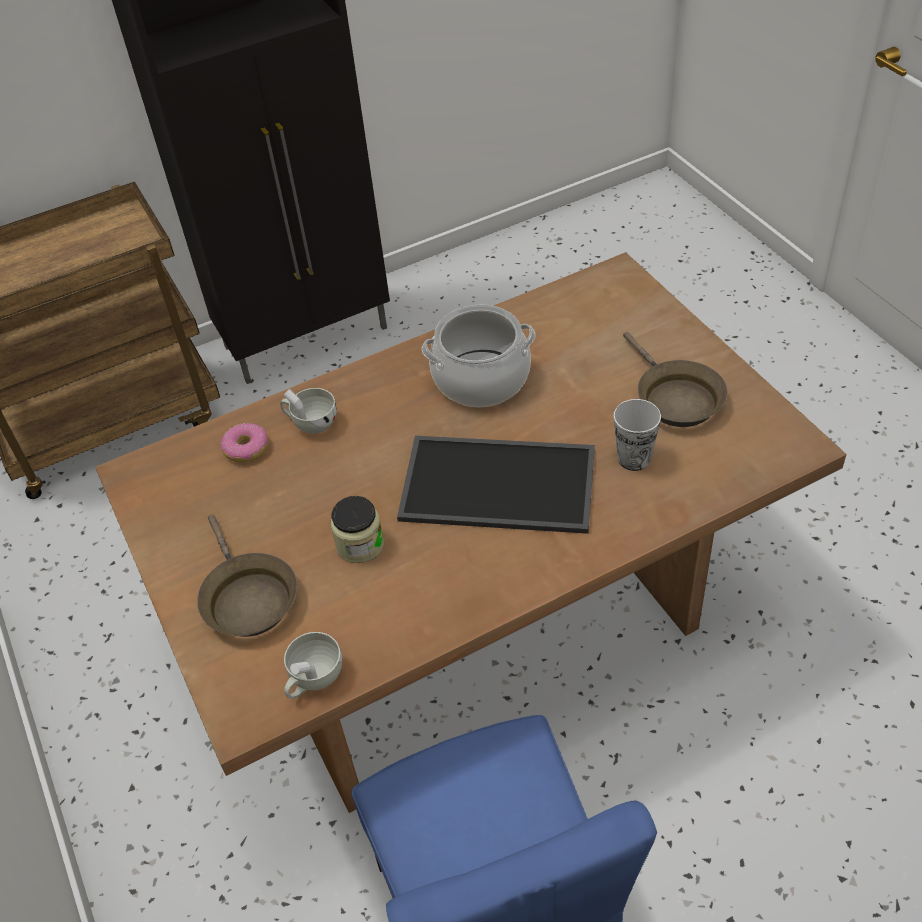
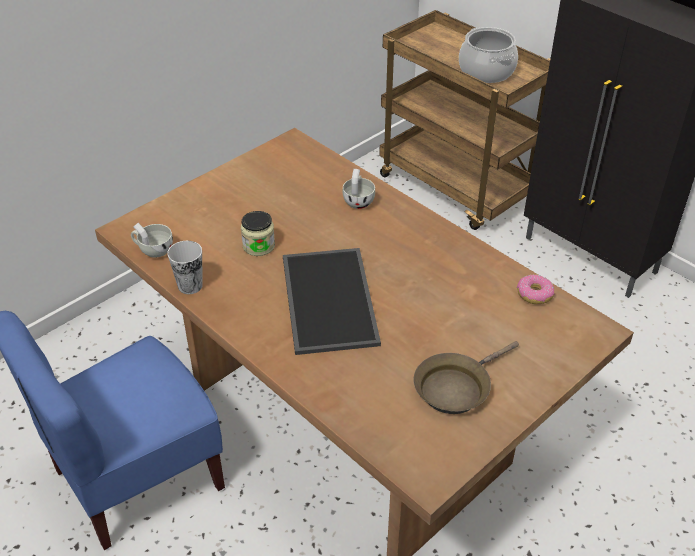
camera: 70 degrees right, 5 degrees down
brown frying pan [197,514,297,637] -> none
donut [221,423,268,463] -> donut moved to [517,275,554,304]
cooking pot [422,305,536,407] -> cooking pot moved to [459,27,518,83]
cup [614,399,661,471] -> cup moved to [167,241,203,294]

